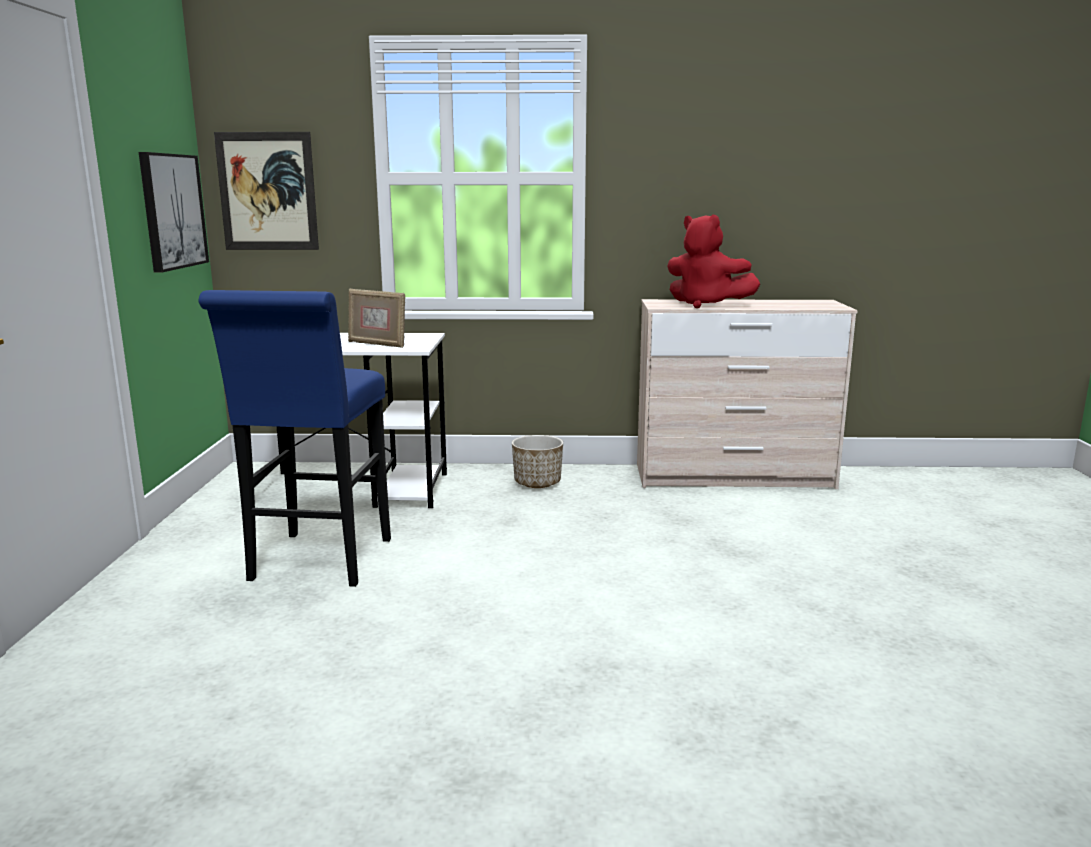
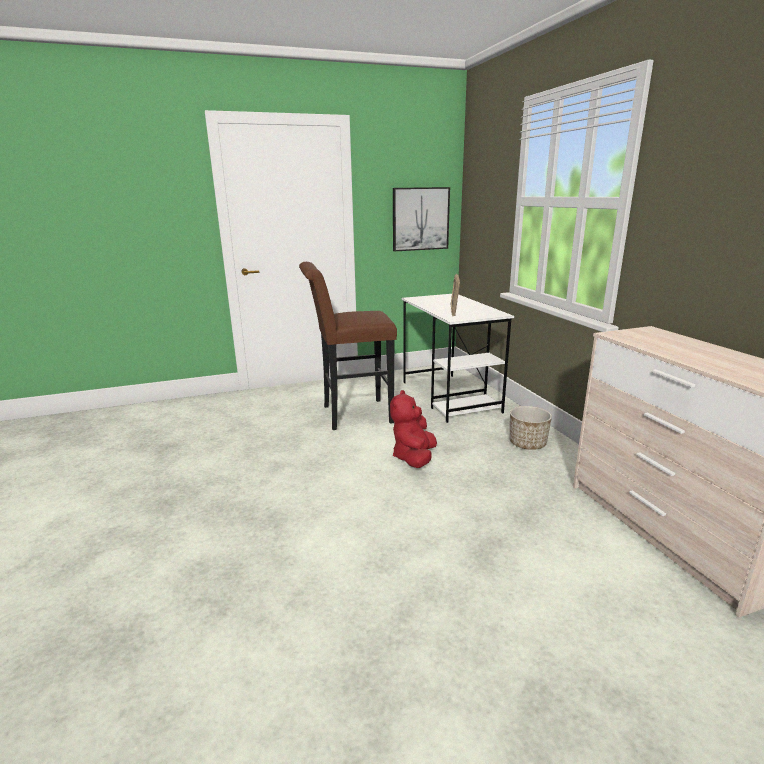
camera: 70 degrees right, 5 degrees up
blue stool [199,290,391,587] -> brown stool [299,262,397,430]
picture [214,132,319,250] -> none
red plush toy [667,214,760,308] -> red plush toy moved to [390,390,437,468]

